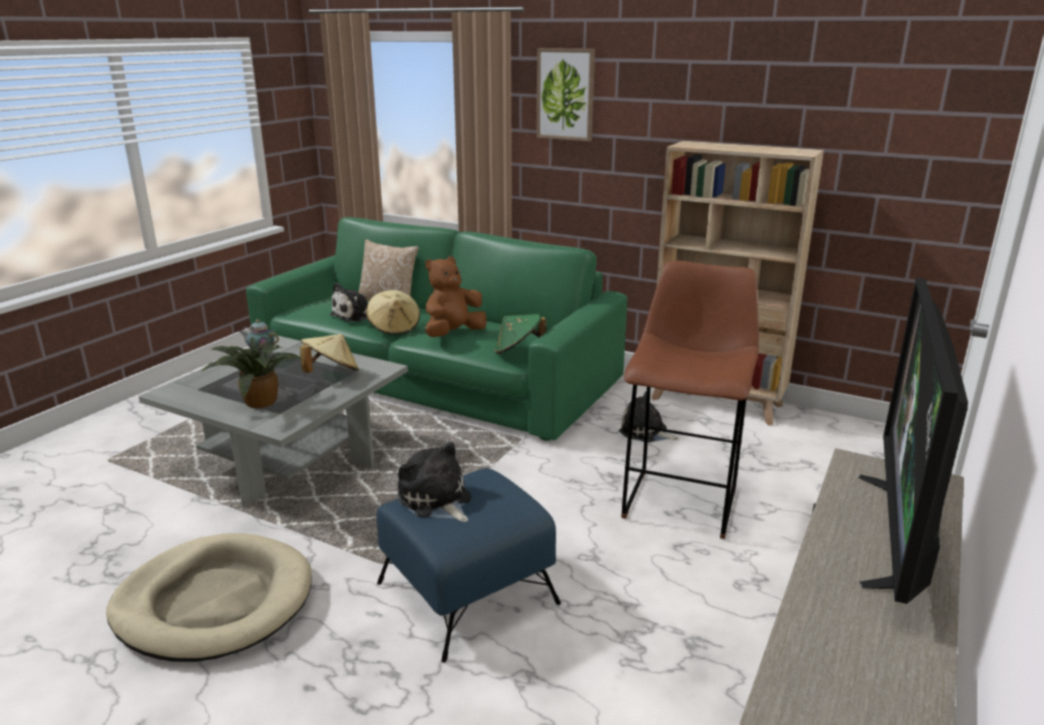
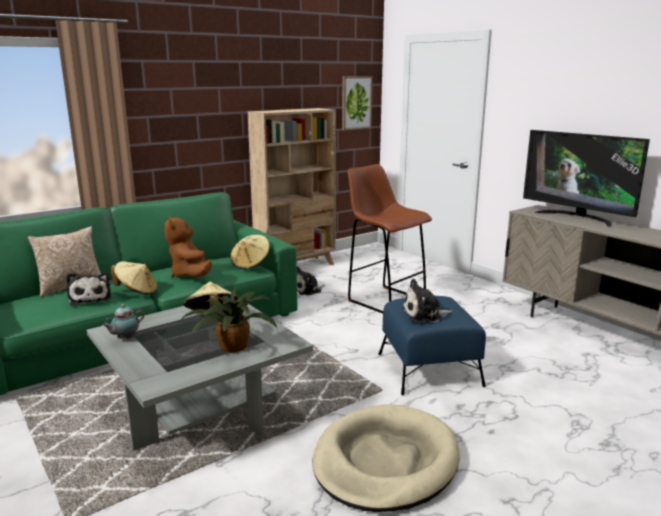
camera: 65 degrees left, 5 degrees down
green hat [494,314,546,354] -> beige hat [230,235,270,270]
picture [537,48,595,141] -> picture moved to [342,76,373,130]

